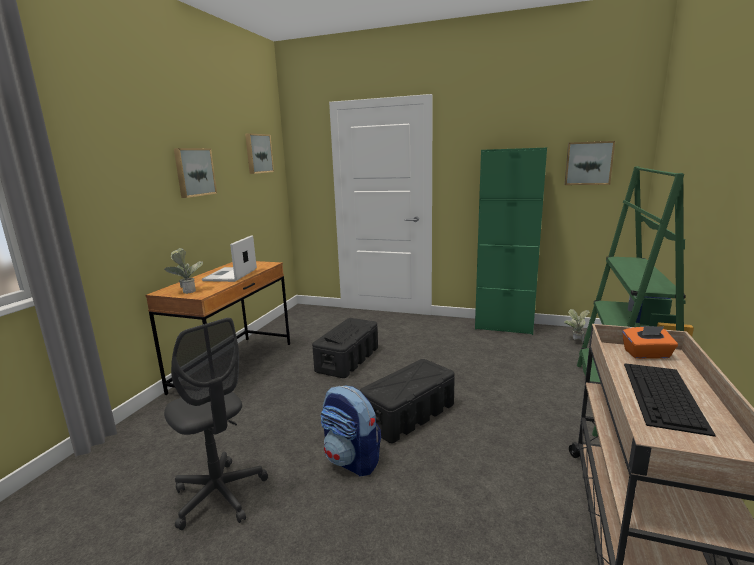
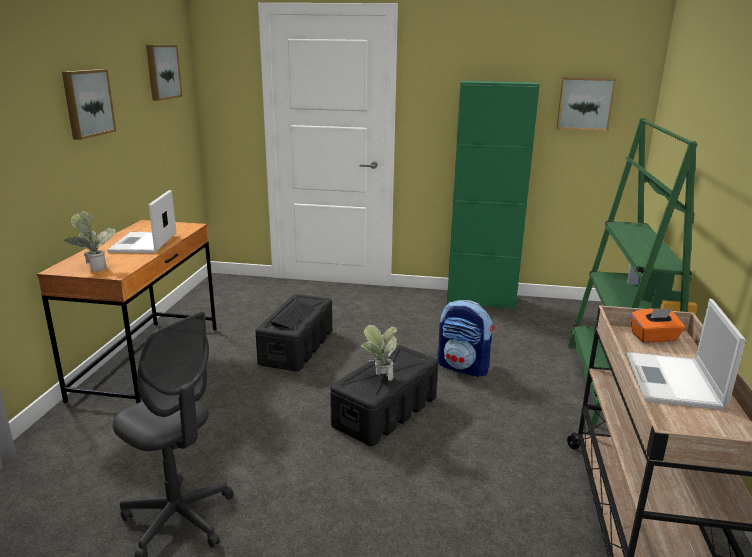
camera: 10 degrees left, 5 degrees up
backpack [321,386,381,476] -> backpack moved to [437,300,494,377]
potted plant [564,309,590,343] -> potted plant moved to [361,325,397,381]
keyboard [624,363,716,437] -> laptop [625,298,746,410]

